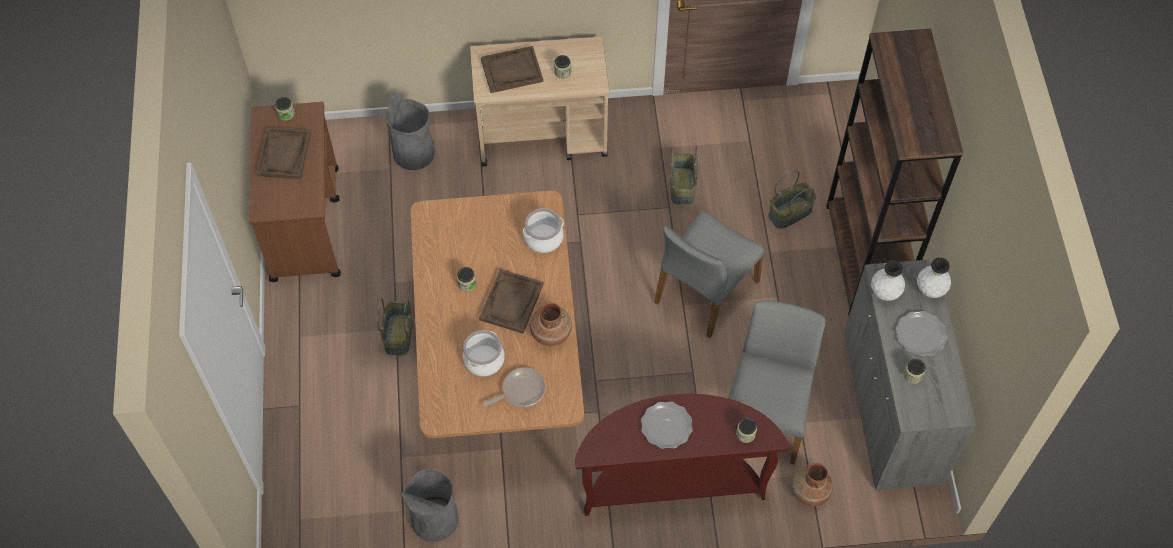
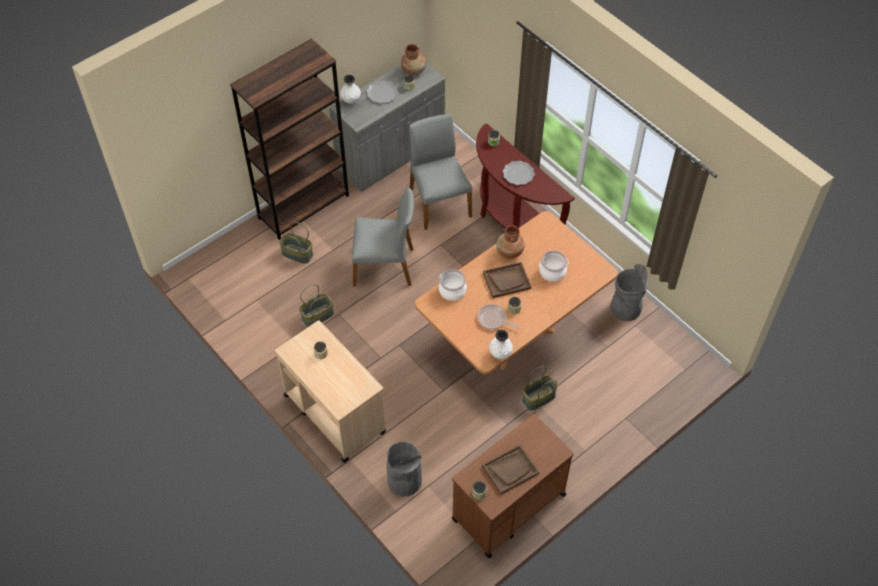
camera: 125 degrees left, 5 degrees down
brown tray [481,46,543,93] -> none
frying pan [483,367,546,407] -> frying pan moved to [477,304,520,329]
grey chair [728,300,826,465] -> grey chair turned 90 degrees clockwise [409,114,472,230]
brown vase [792,463,833,506] -> brown vase moved to [401,44,426,75]
white vase [871,260,905,301] -> white vase moved to [489,330,513,359]

